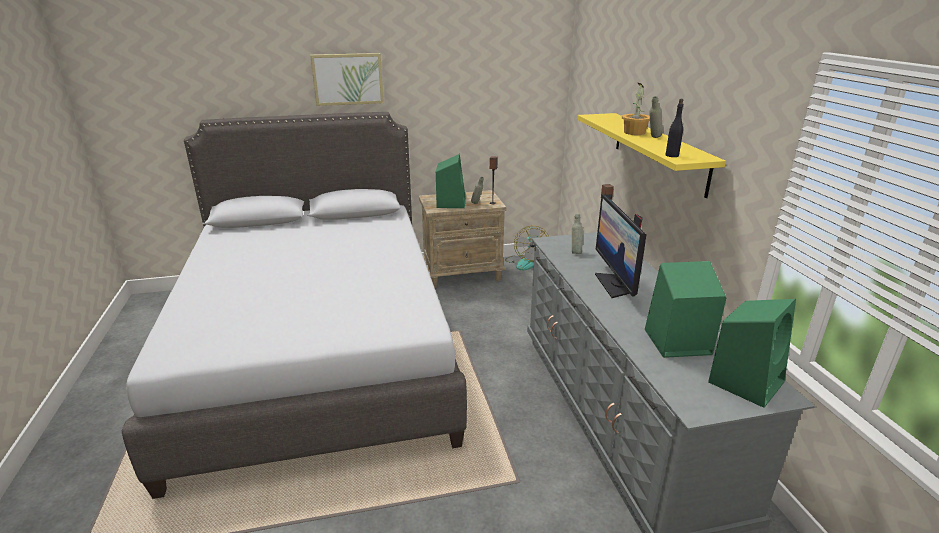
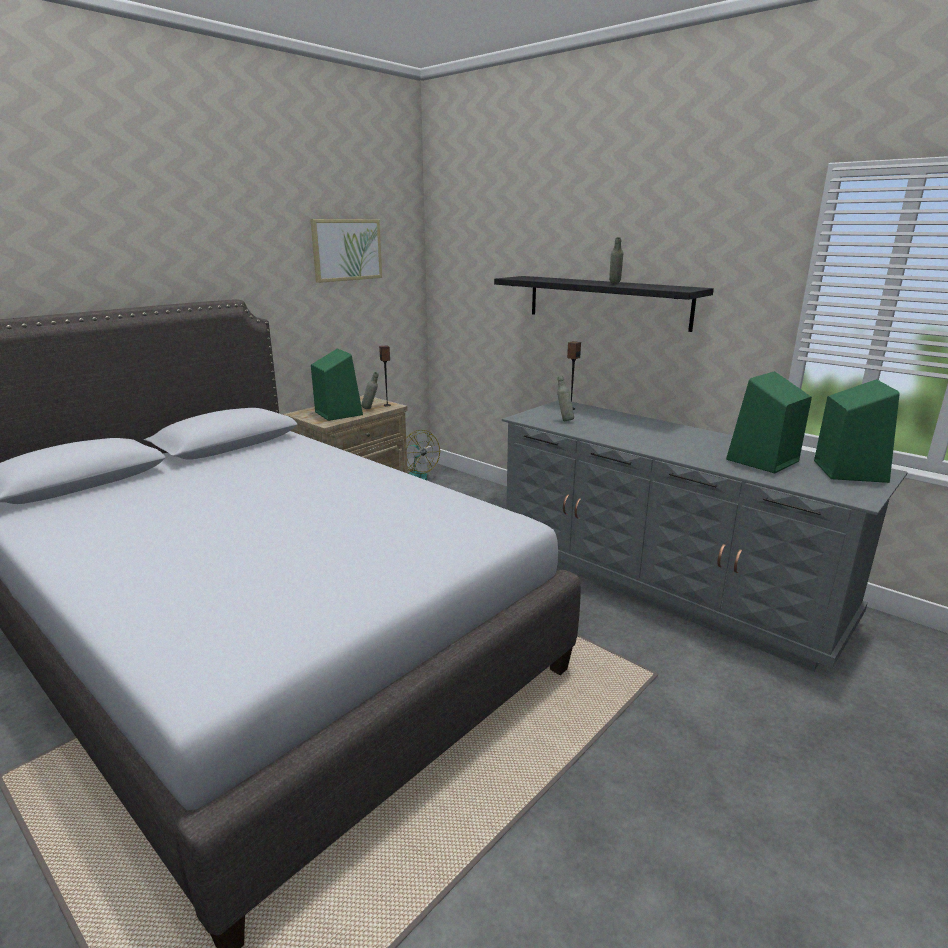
camera: 35 degrees left, 5 degrees down
picture [310,53,384,106] -> picture moved to [310,219,382,283]
yellow shelf [577,113,726,198] -> black shelf [494,276,714,332]
monitor [595,194,647,298] -> none
potted plant [622,83,650,135] -> none
black bottle [666,99,683,157] -> none

